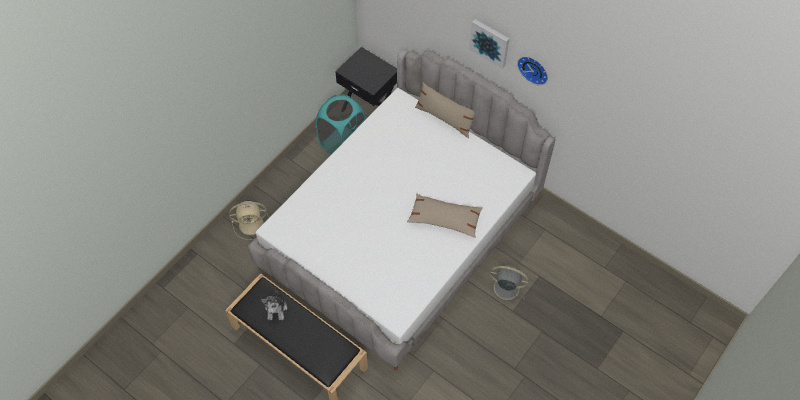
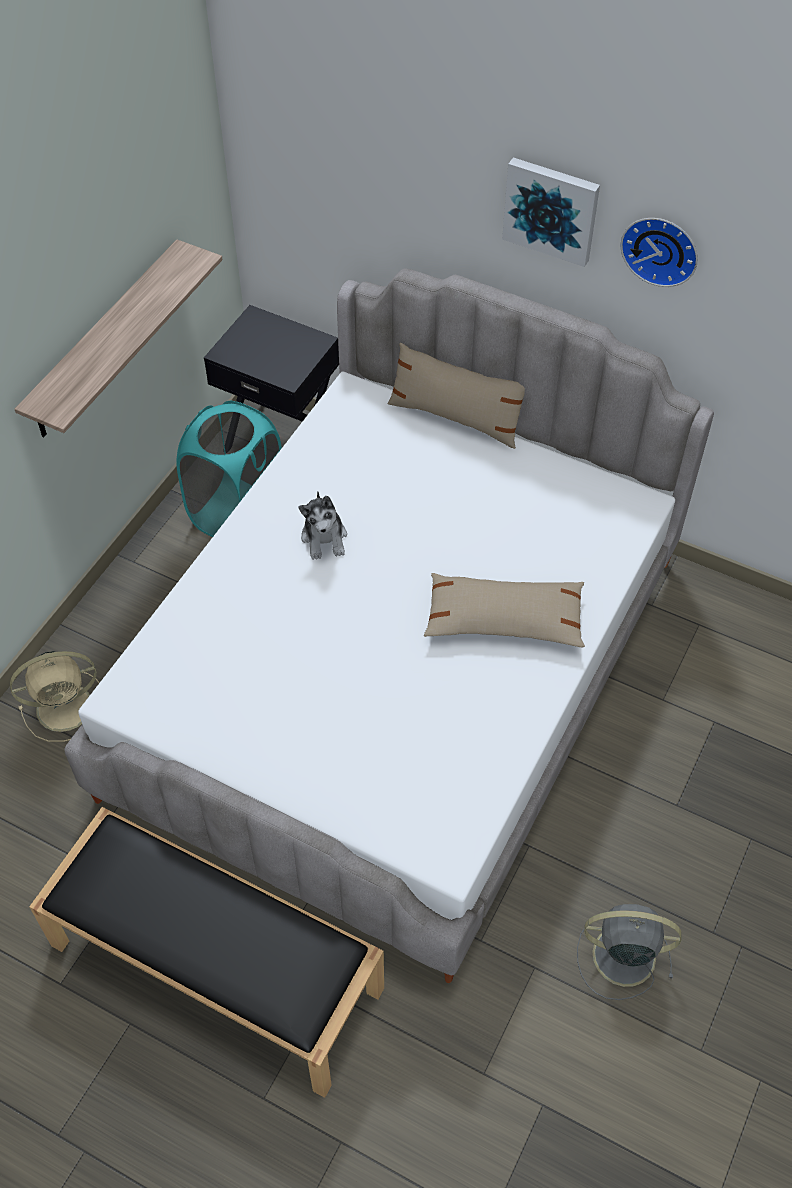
camera: 10 degrees left, 5 degrees down
plush toy [261,287,287,320] -> plush toy moved to [298,491,347,560]
grey fan [487,265,529,304] -> grey fan moved to [577,904,681,1000]
none -> shelf [15,240,223,437]

